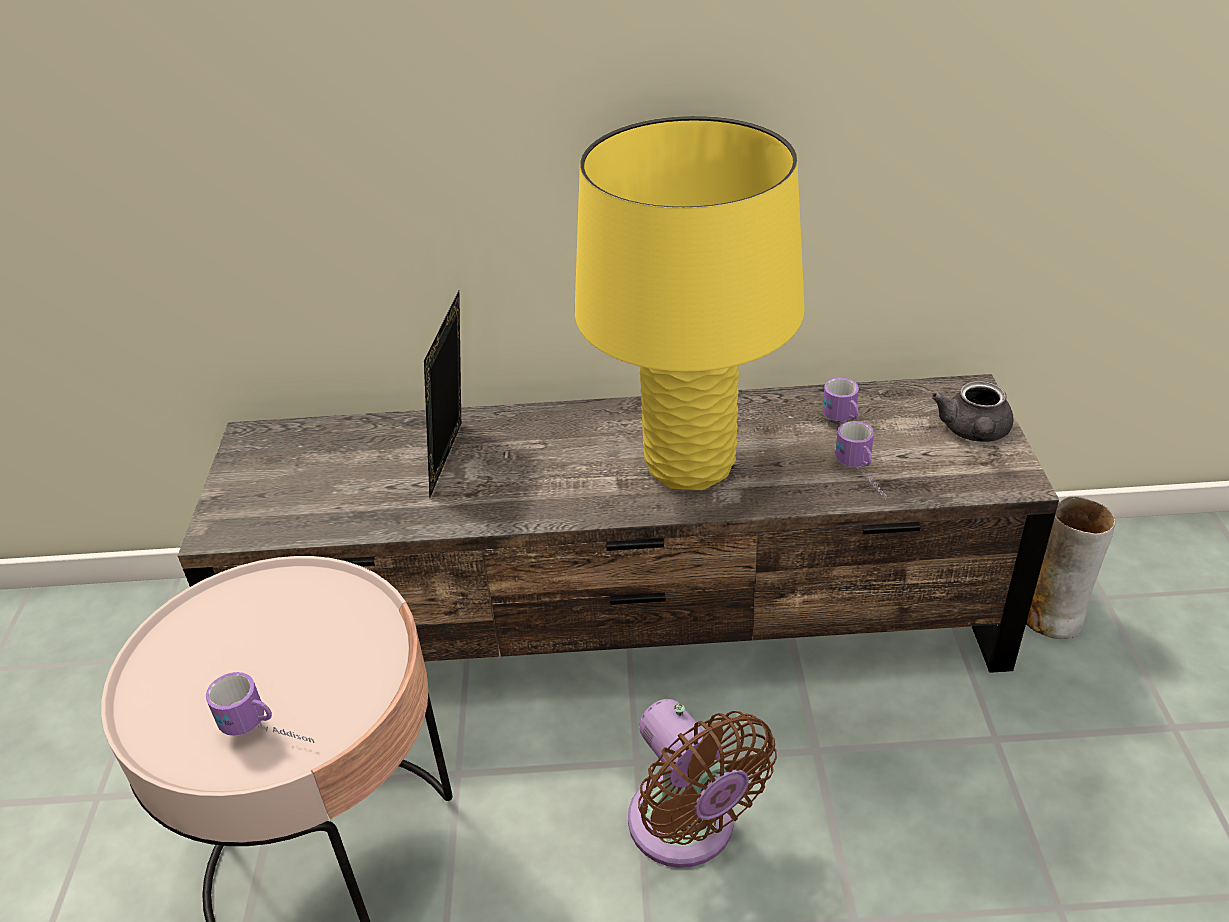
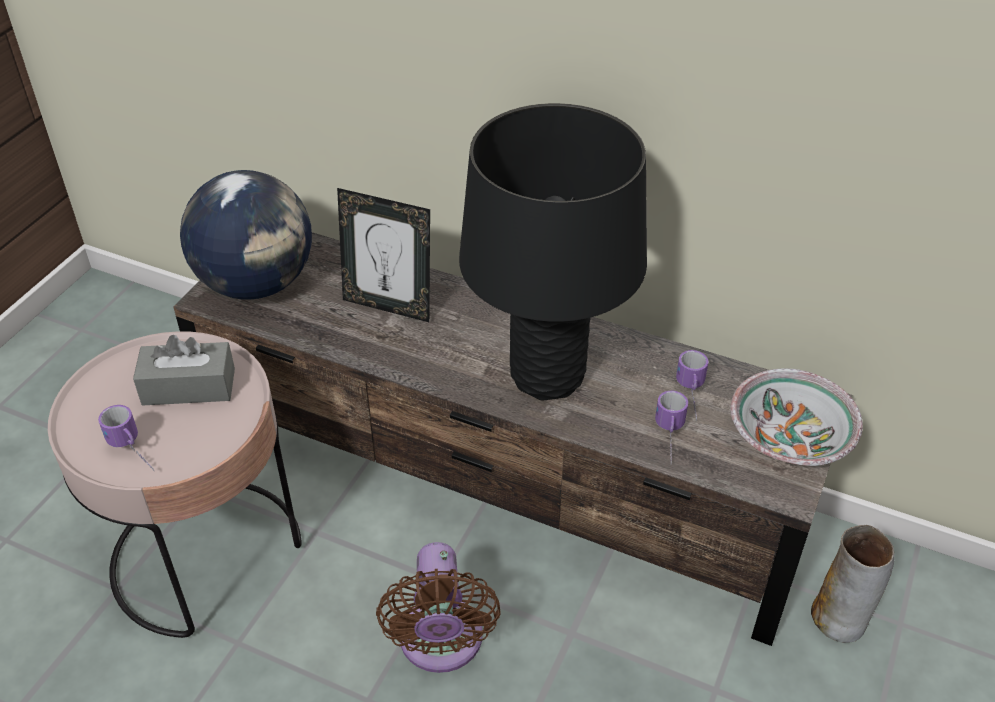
camera: 25 degrees right, 5 degrees up
picture frame [424,291,461,497] -> picture frame turned 105 degrees counterclockwise [337,188,430,322]
yellow table lamp [575,116,805,490] -> black table lamp [459,103,647,400]
grey teapot [932,381,1014,442] -> bowl [730,369,863,466]
none -> grey tissue box [133,335,235,406]
none -> globe [180,170,312,300]

